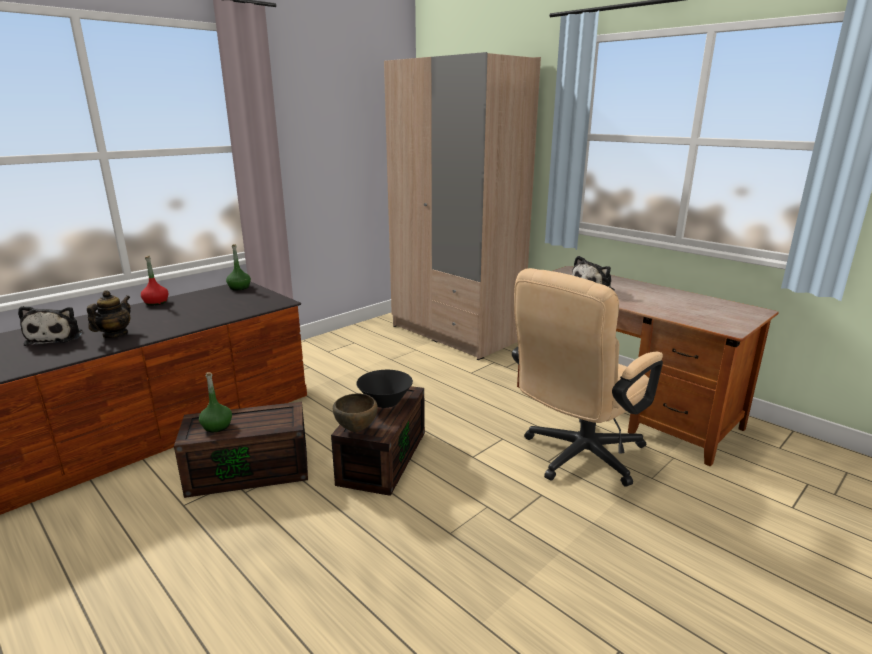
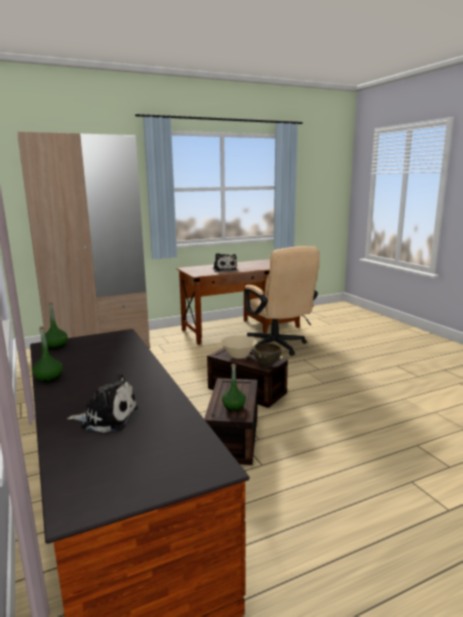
camera: 70 degrees left, 5 degrees down
teapot [87,290,131,339] -> none
red bottle [141,255,169,306] -> green bottle [32,326,63,382]
black bowl [356,370,413,408] -> beige bowl [221,335,257,358]

